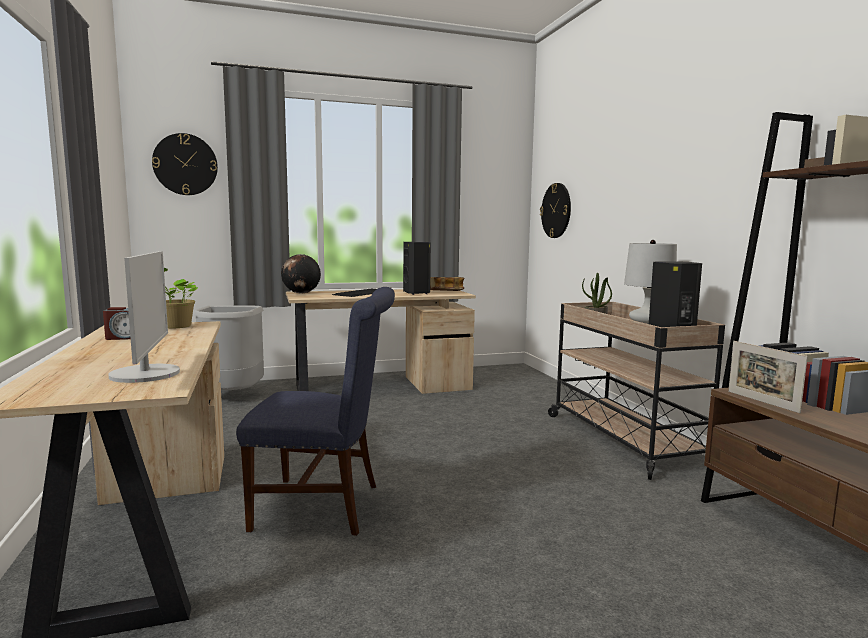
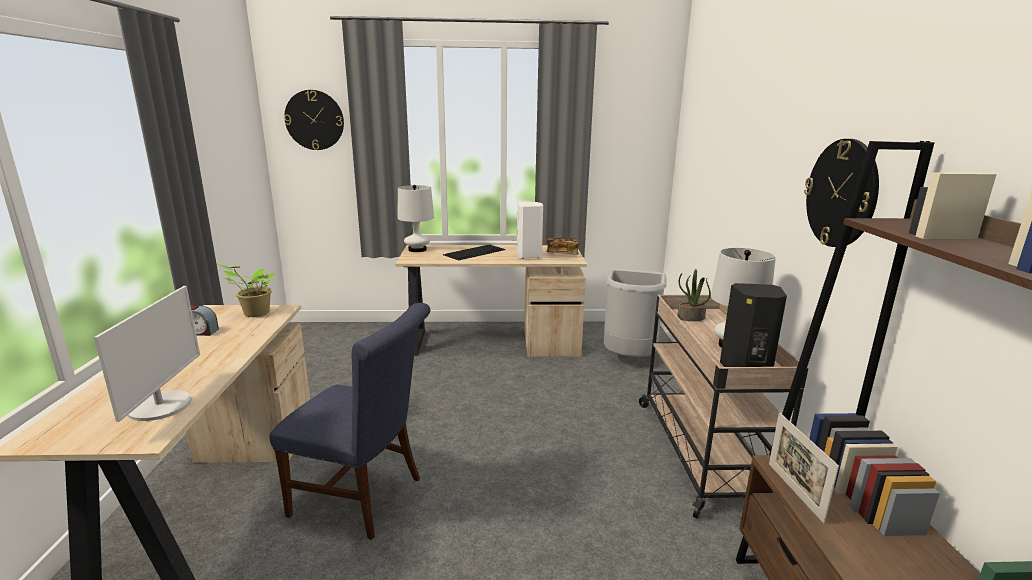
camera: 15 degrees right, 10 degrees up
grey trash can [193,305,264,390] -> grey trash can moved to [604,269,667,357]
globe [281,254,321,293] -> white table lamp [398,185,434,252]
black speaker [403,242,431,295] -> white speaker [517,202,543,259]
wall clock [540,183,571,238] -> wall clock moved to [804,139,879,247]

